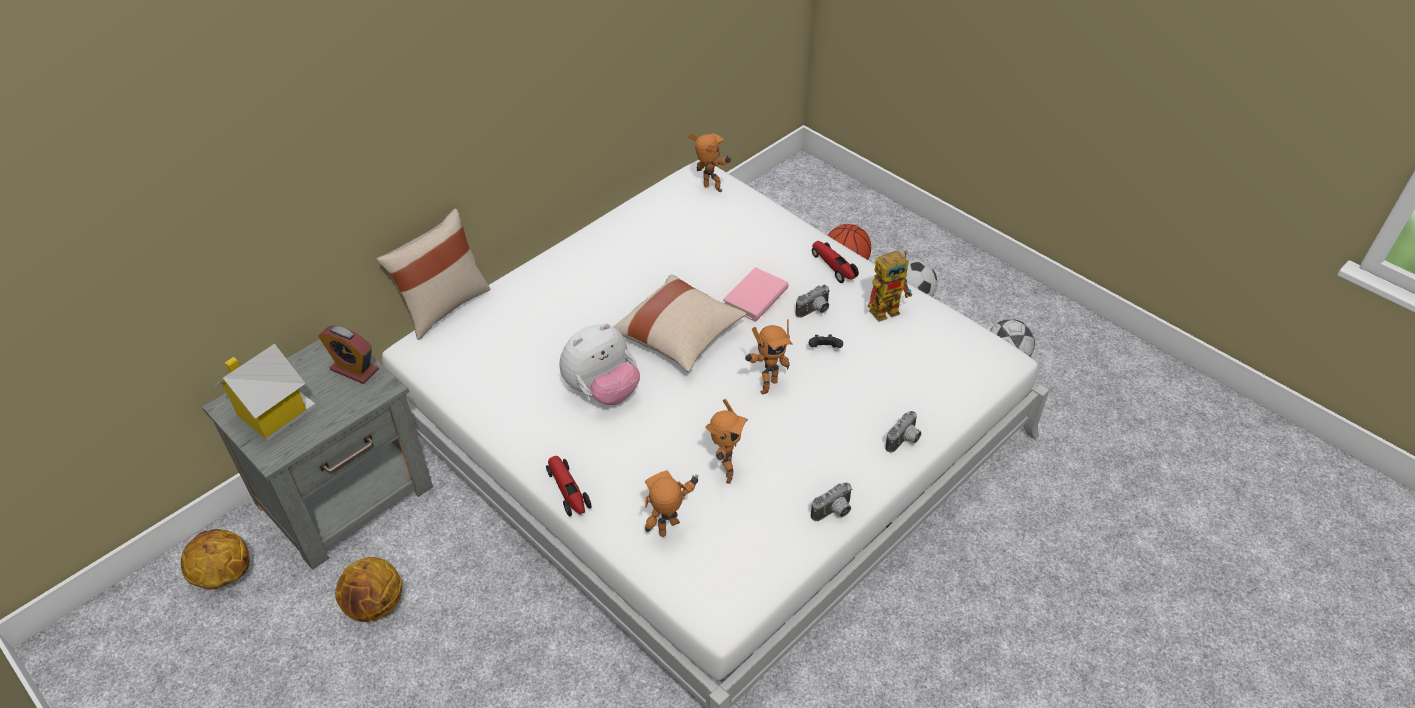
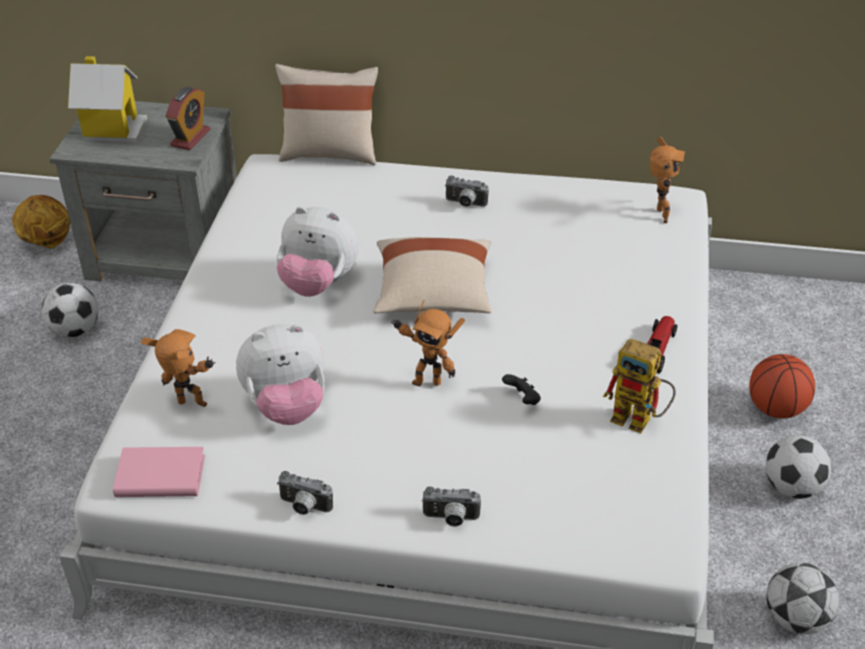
camera: 55 degrees right, 5 degrees down
alarm clock [318,325,379,384] -> alarm clock turned 150 degrees counterclockwise [166,87,210,150]
basketball [335,557,402,622] -> football [41,283,98,337]
toy car [546,456,592,516] -> none
toy robot [705,399,748,484] -> plush toy [236,324,325,425]
pink book [723,267,789,322] -> pink book moved to [113,447,205,497]
camera [796,285,830,318] -> camera moved to [445,175,489,207]

